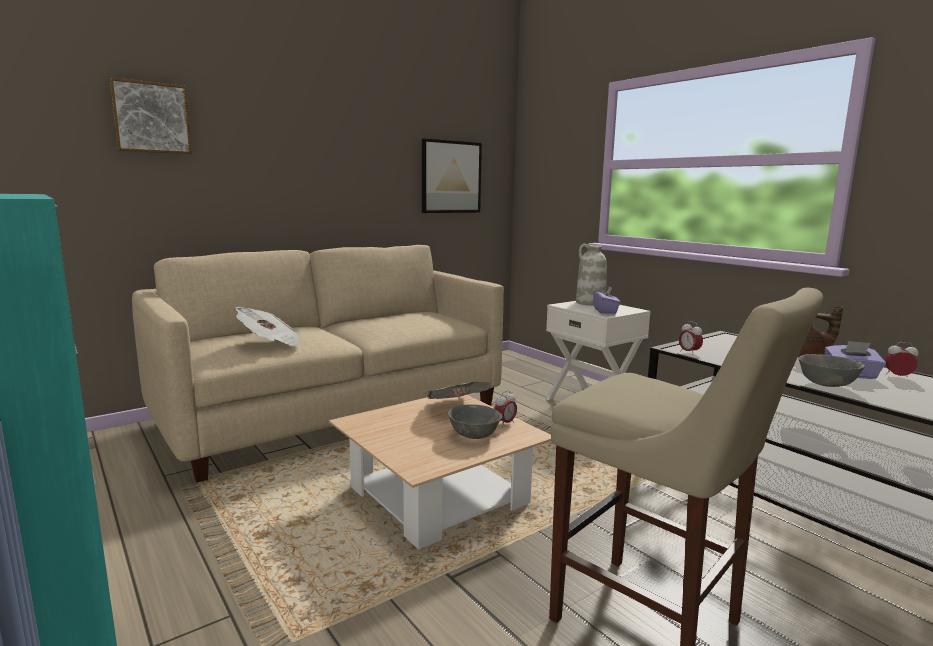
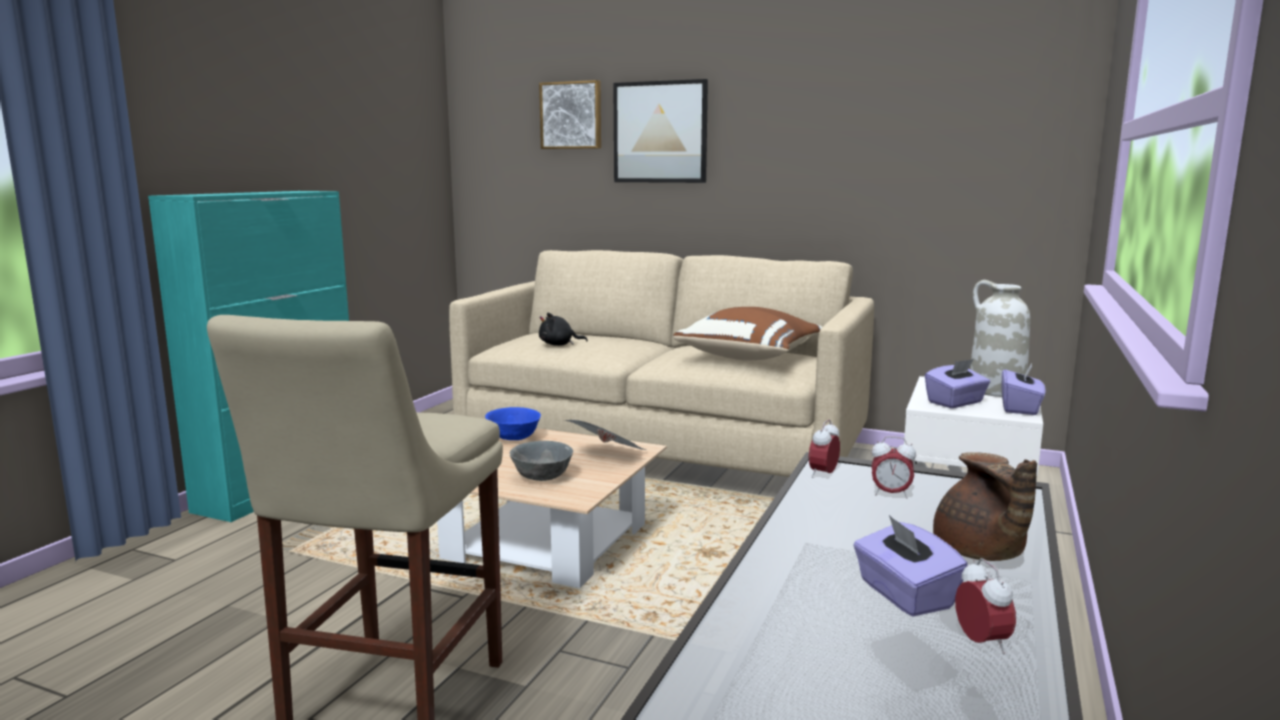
camera: 60 degrees right, 0 degrees up
newspaper [235,307,300,347] -> black plush toy [539,313,588,346]
picture [422,138,482,213] -> picture moved to [613,79,708,183]
alarm clock [494,390,517,427] -> alarm clock moved to [872,436,916,498]
grey bowl [798,354,865,387] -> none
none -> blue bowl [485,407,541,440]
none -> brown pillow [673,307,822,361]
none -> purple tissue box [1001,363,1046,415]

